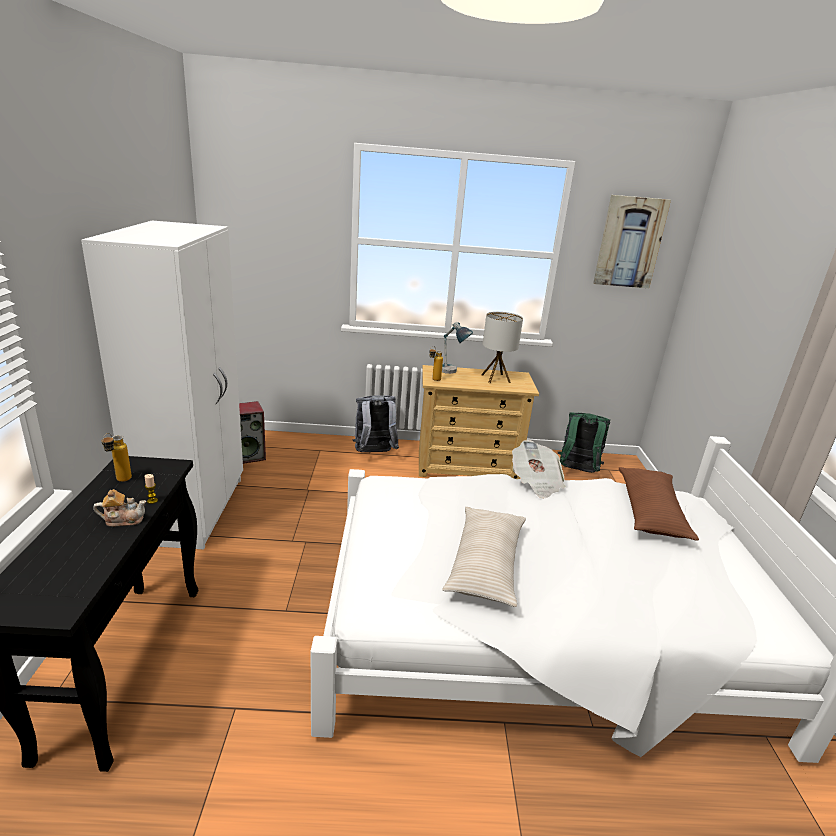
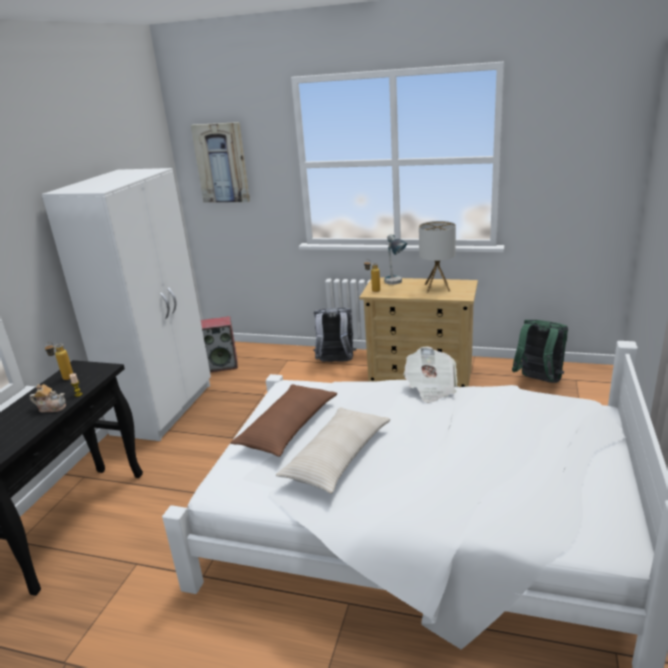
camera: 20 degrees right, 0 degrees up
picture [593,195,671,288] -> picture moved to [191,122,250,203]
brown pillow [619,467,699,541] -> brown pillow moved to [230,384,337,457]

